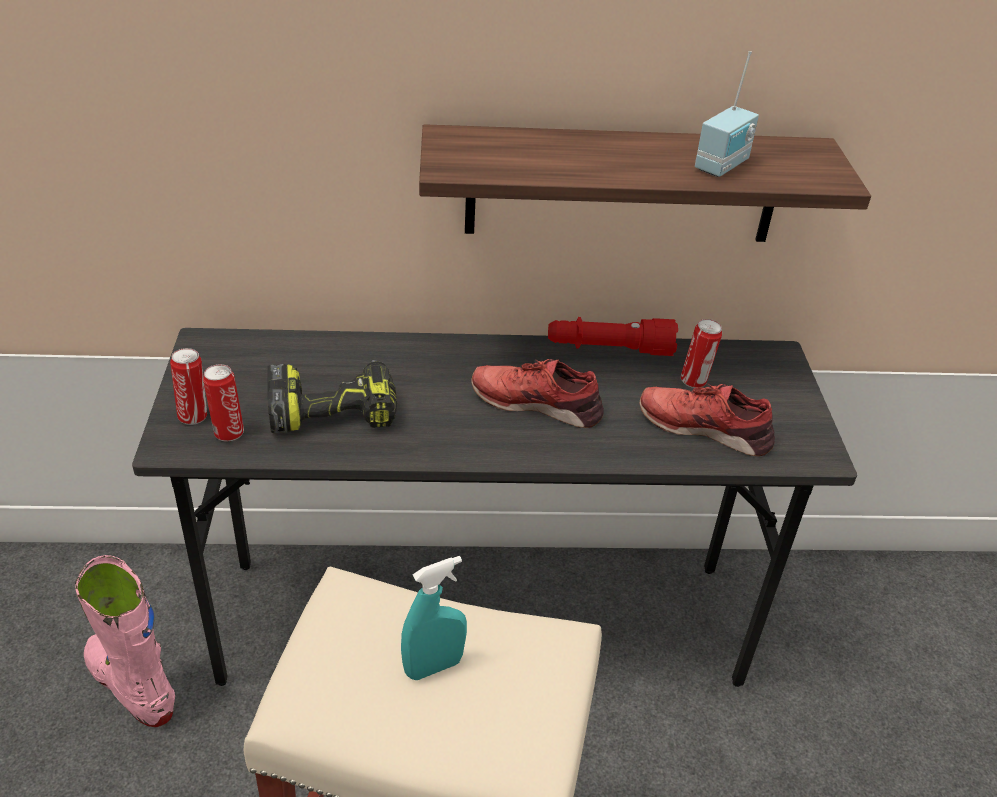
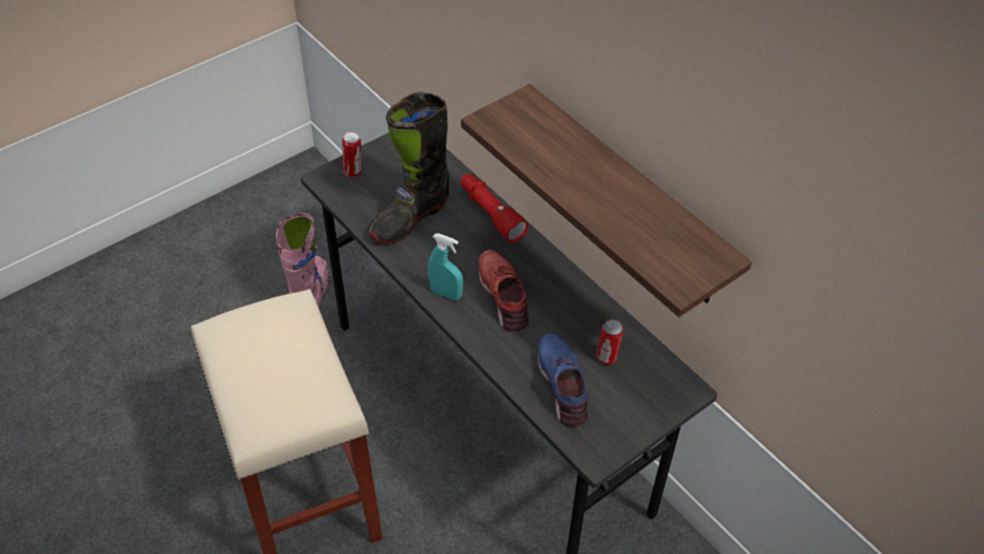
camera: 55 degrees right, 10 degrees up
can [203,364,244,441] -> none
power drill [267,360,397,433] -> black boot [369,92,450,244]
turquoise spray bottle [401,556,467,680] -> turquoise spray bottle moved to [428,233,463,300]
red flashlight [548,317,678,356] -> red flashlight moved to [461,174,529,243]
red shoe [640,383,775,456] -> blue shoe [538,334,588,427]
radio [695,51,759,177] -> none

